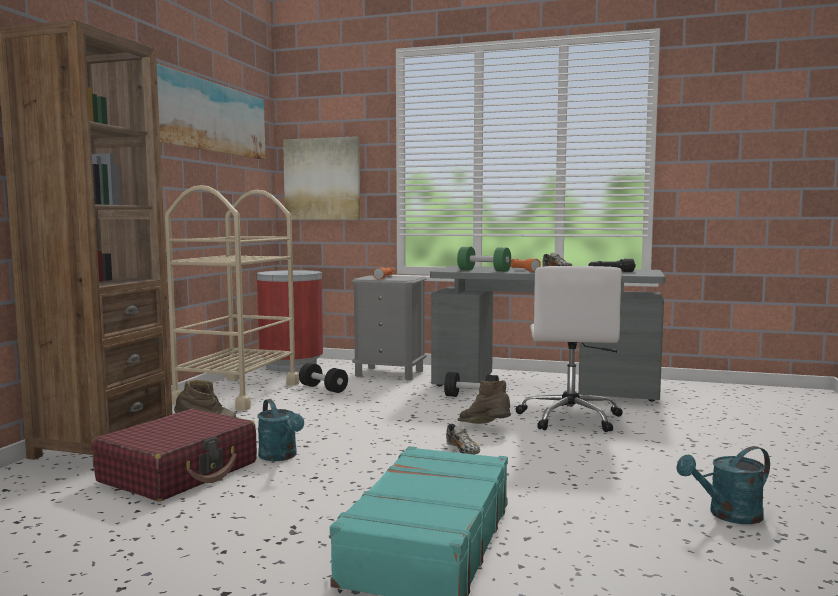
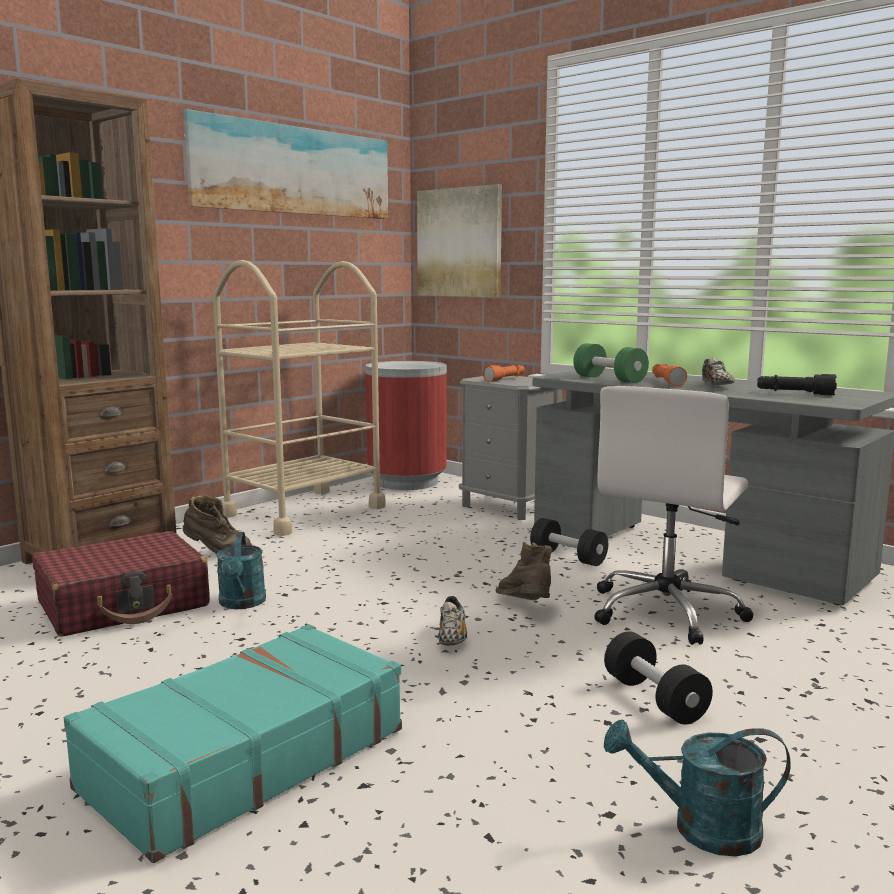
camera: 25 degrees right, 5 degrees up
black dumbbell [299,363,348,393] -> black dumbbell moved to [604,631,713,725]

